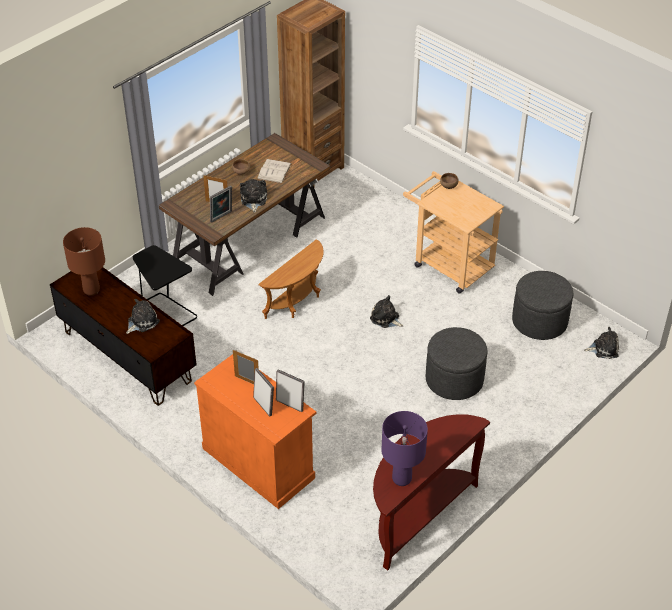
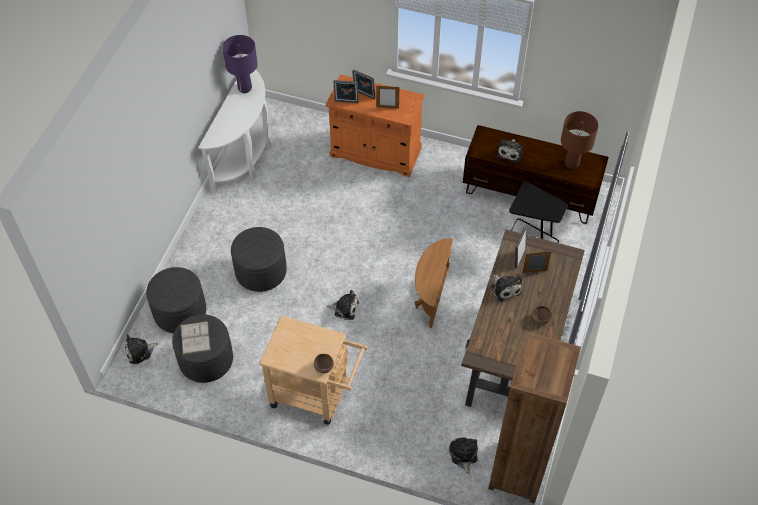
camera: 155 degrees right, 10 degrees up
white book [257,159,292,184] -> white book moved to [181,321,211,355]
brown console table [373,414,490,571] -> white console table [198,70,271,193]
none -> grey ottoman [146,267,206,333]
none -> plush toy [449,437,478,474]

